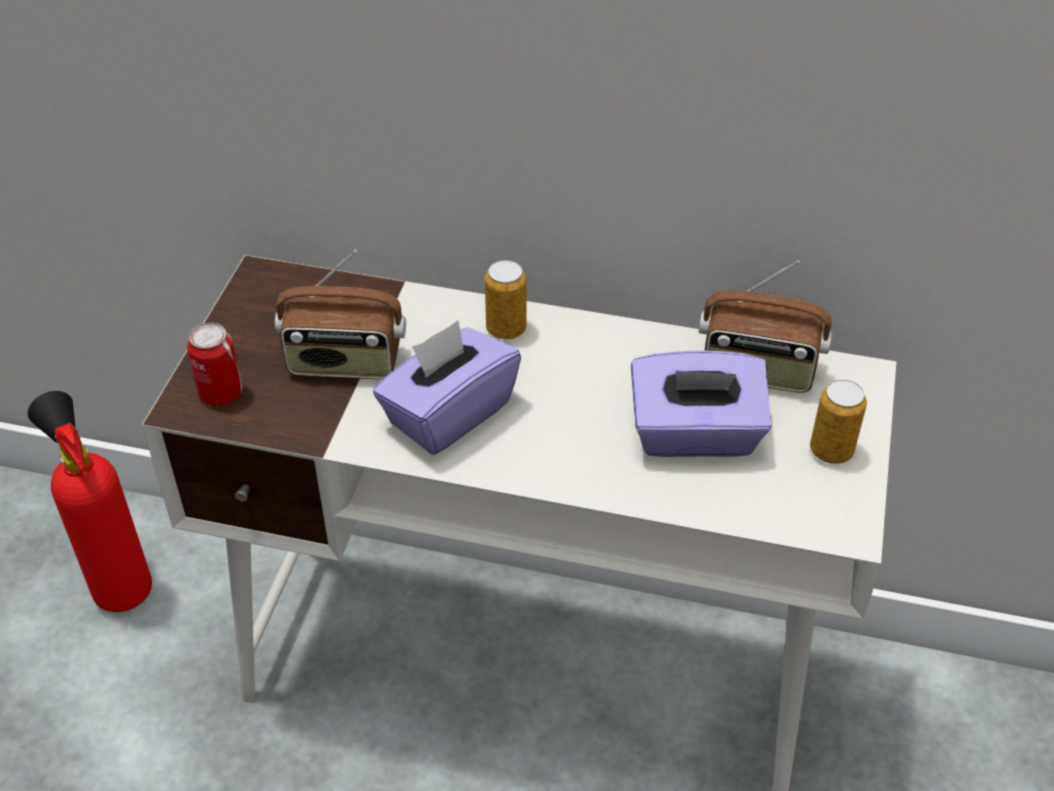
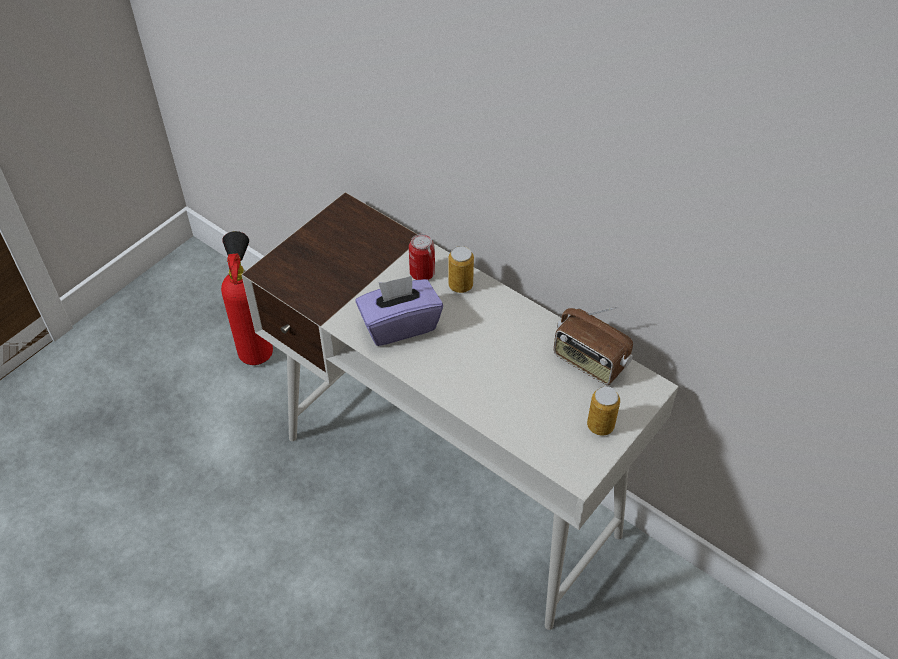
camera: 25 degrees right, 5 degrees up
can [187,323,242,406] -> can moved to [409,234,435,280]
radio [275,250,406,379] -> none
purple tissue box [631,350,772,457] -> none

